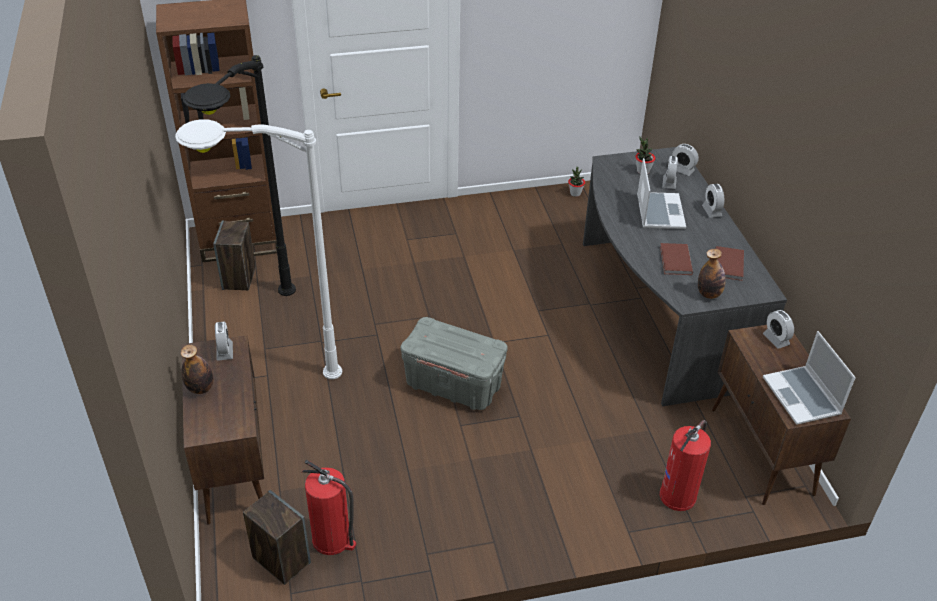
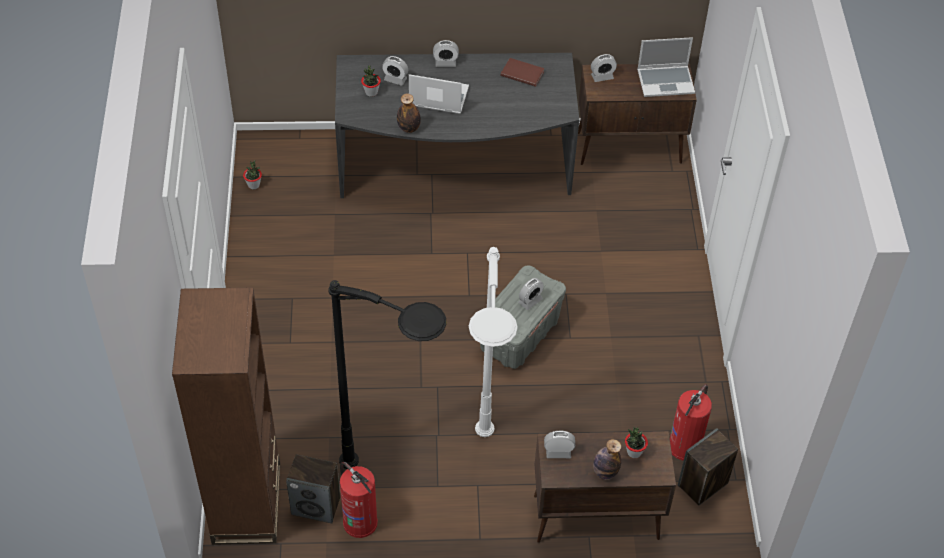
camera: 80 degrees left, 10 degrees up
brown book [660,243,693,275] -> none
fire extinguisher [660,420,711,511] -> fire extinguisher moved to [340,462,378,538]
alarm clock [672,144,699,176] -> alarm clock moved to [518,278,544,310]
bottle [698,249,726,299] -> bottle moved to [397,94,421,133]
none -> potted plant [625,427,648,458]

